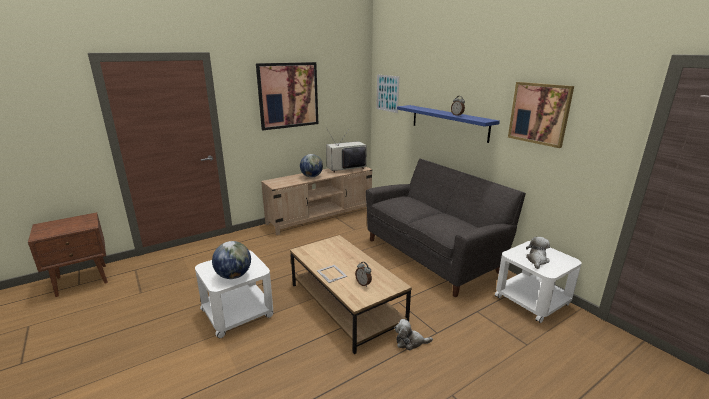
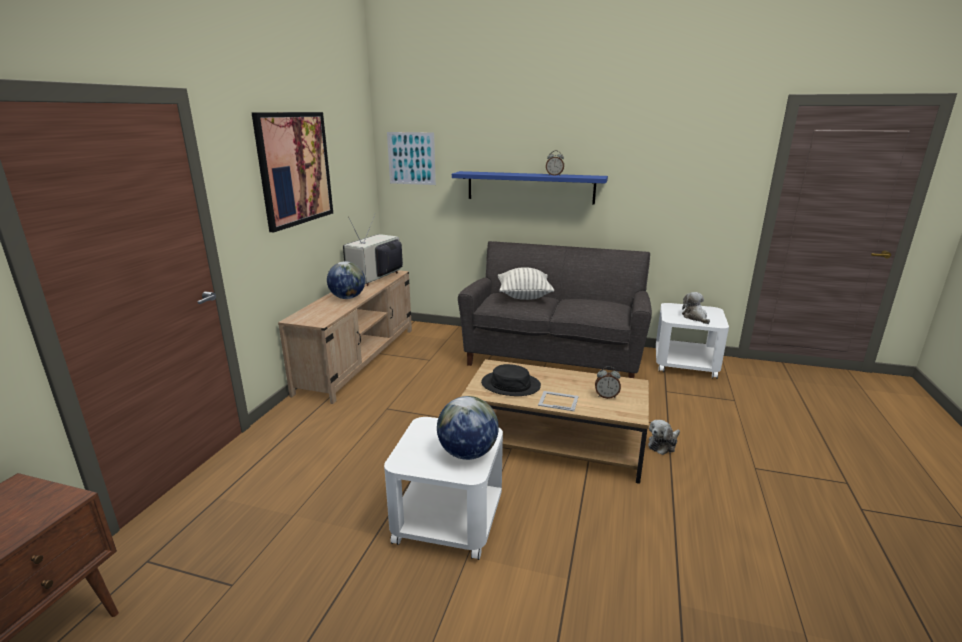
camera: 40 degrees left, 0 degrees up
picture [508,82,574,148] -> none
none -> black hat [481,364,541,396]
none -> pillow [498,267,554,300]

